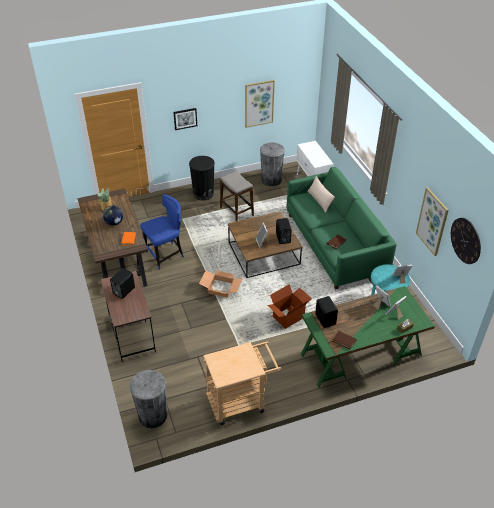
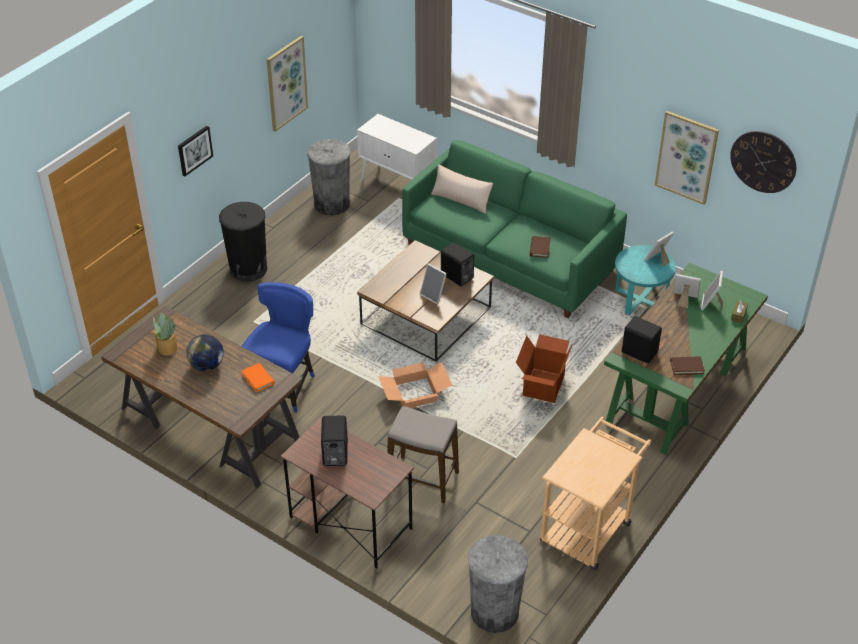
camera: 35 degrees left, 0 degrees up
stool [220,171,254,221] -> stool moved to [387,406,459,504]

